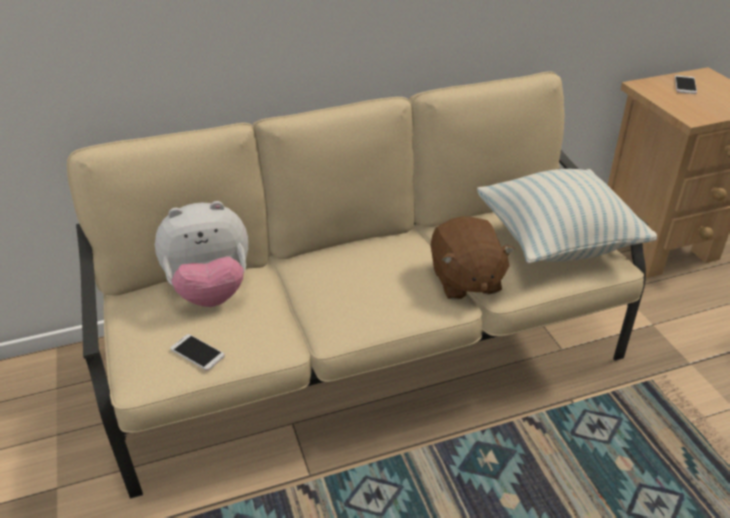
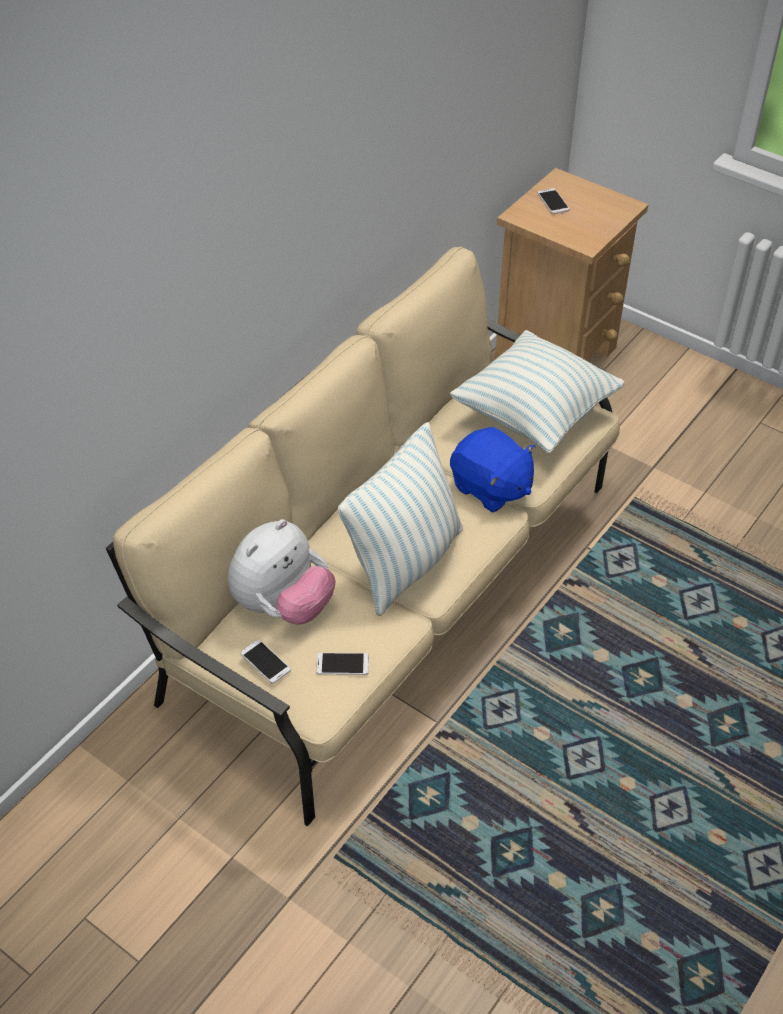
camera: 35 degrees left, 10 degrees up
brown plush toy [430,217,515,300] -> blue plush toy [450,427,536,513]
none -> phone [240,639,291,684]
none -> pillow [338,422,463,616]

